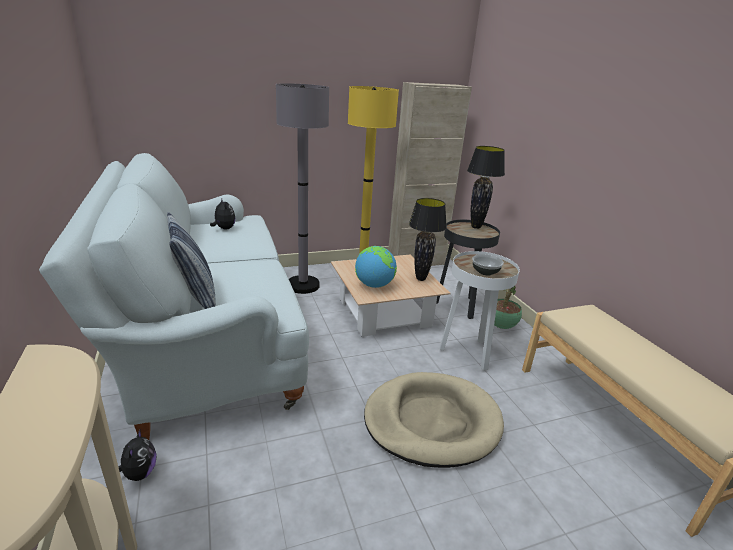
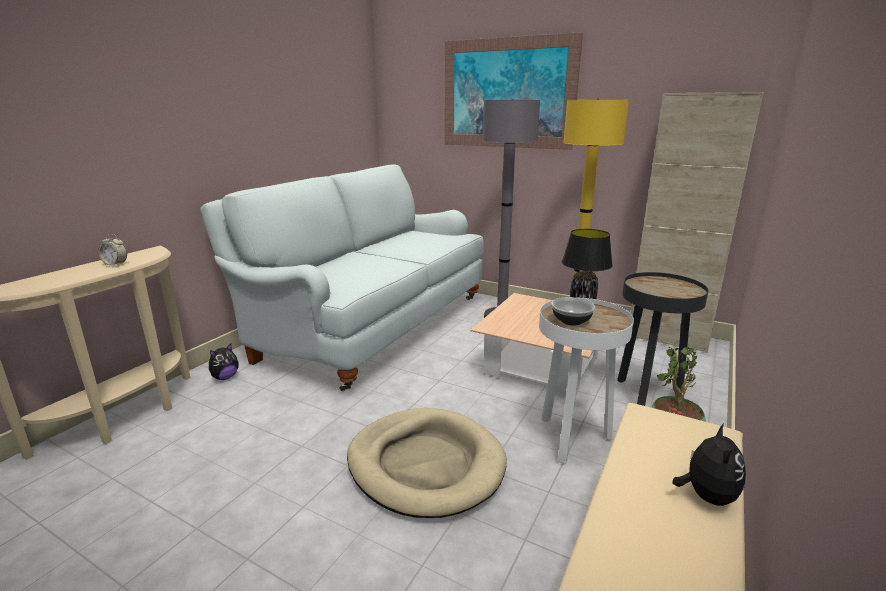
camera: 50 degrees right, 5 degrees down
pillow [167,212,216,309] -> none
plush toy [210,199,235,230] -> plush toy moved to [672,423,746,506]
globe [355,246,397,288] -> none
black table lamp [467,146,505,229] -> none
none -> alarm clock [98,234,127,266]
none -> picture [445,32,583,150]

